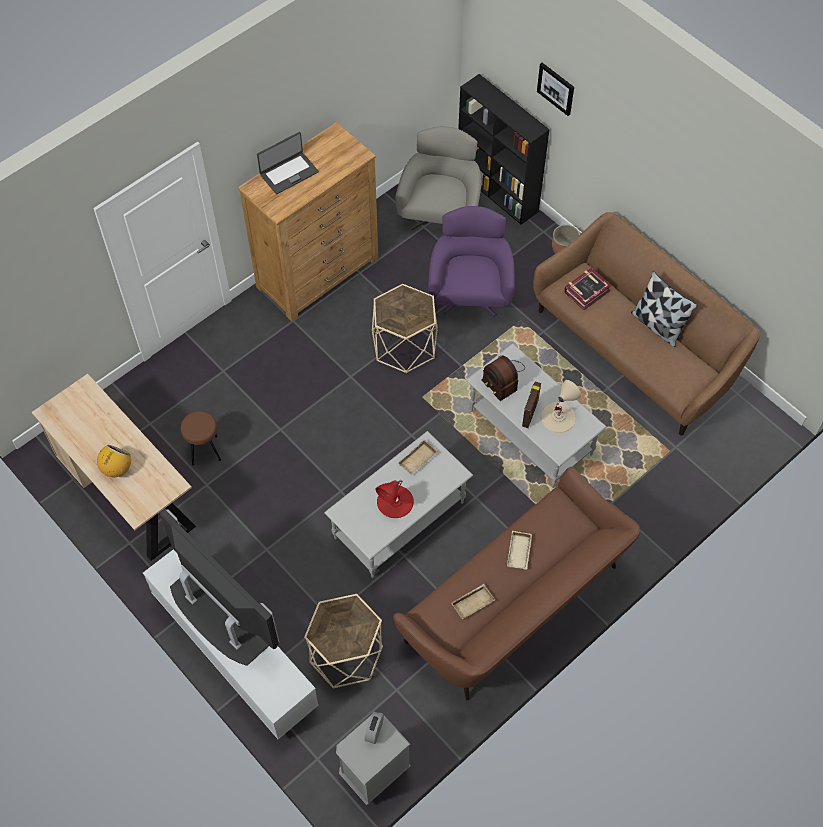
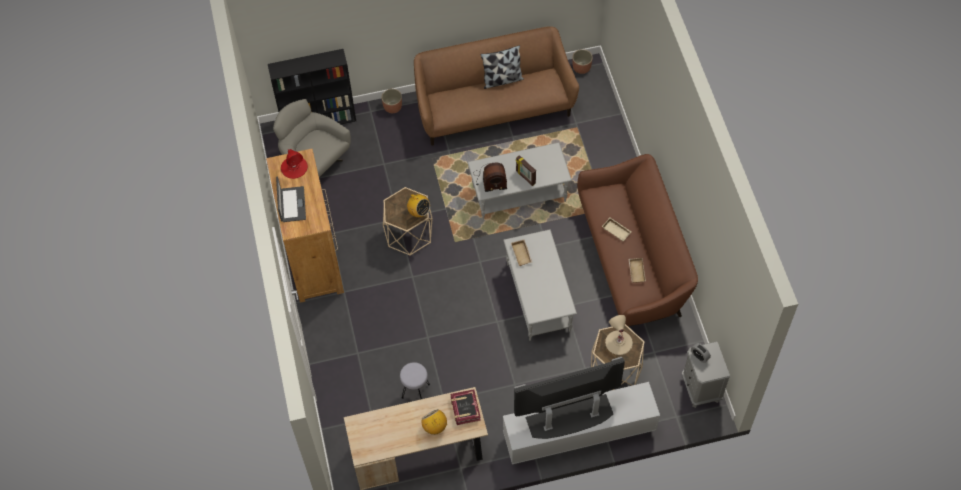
camera: 60 degrees left, 0 degrees up
brown stool [181,411,221,465] -> grey stool [400,362,430,399]
red table lamp [376,480,414,518] -> red table lamp moved to [281,149,308,179]
purple armchair [428,206,515,317] -> none
picture [537,63,574,116] -> none
beige table lamp [541,380,581,433] -> beige table lamp moved to [605,315,633,355]
book [564,268,611,310] -> book moved to [451,389,481,425]
none -> radio [406,194,430,217]
none -> planter [572,49,593,74]

